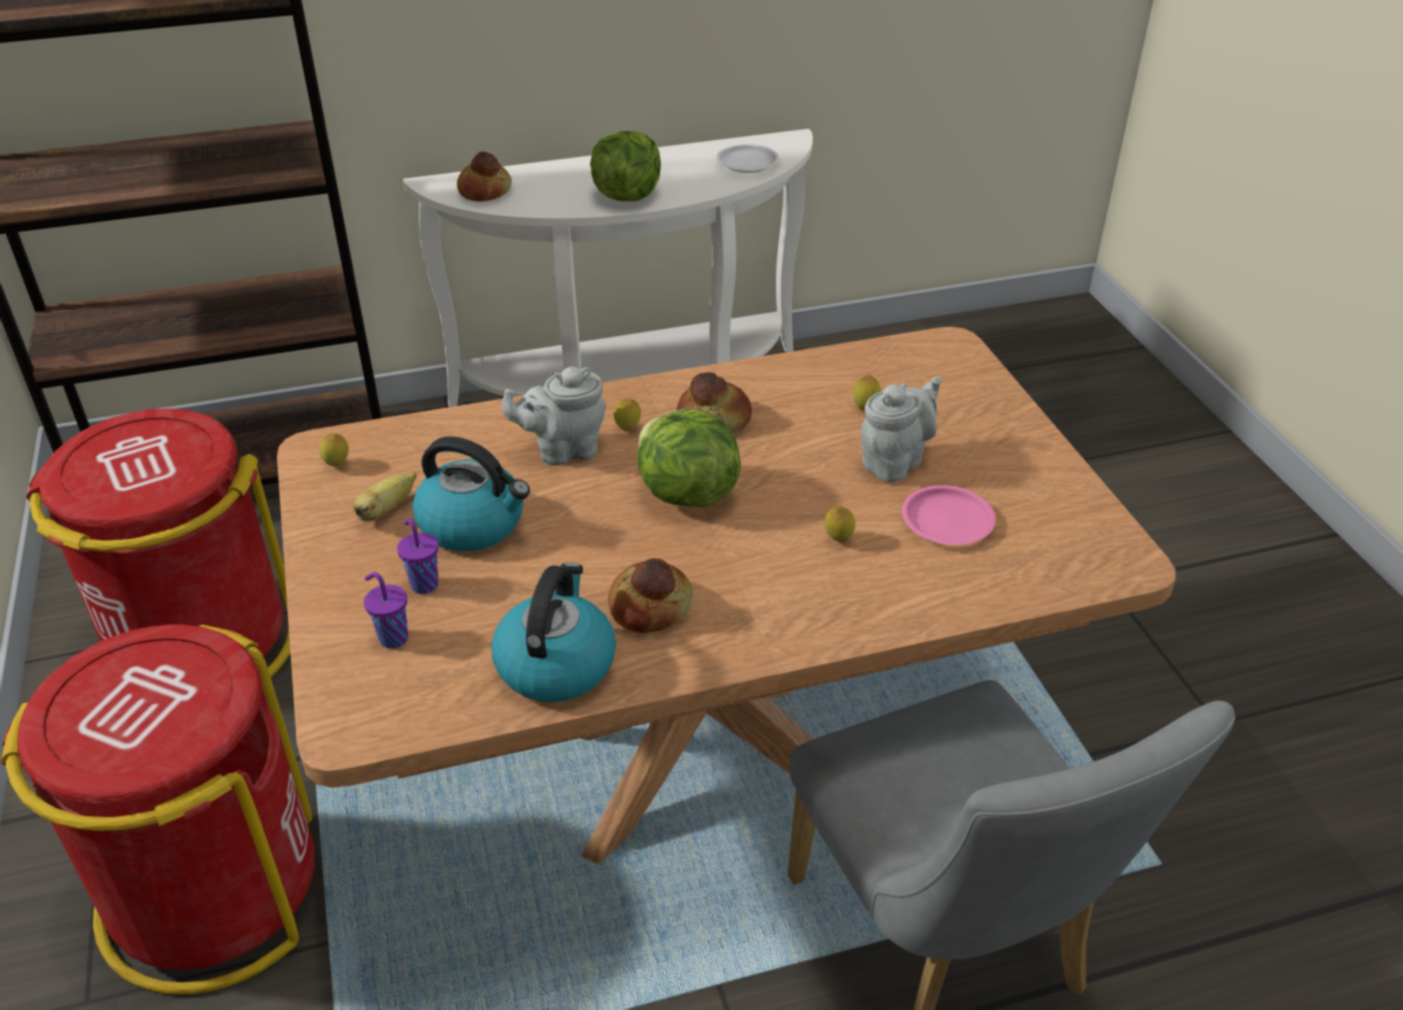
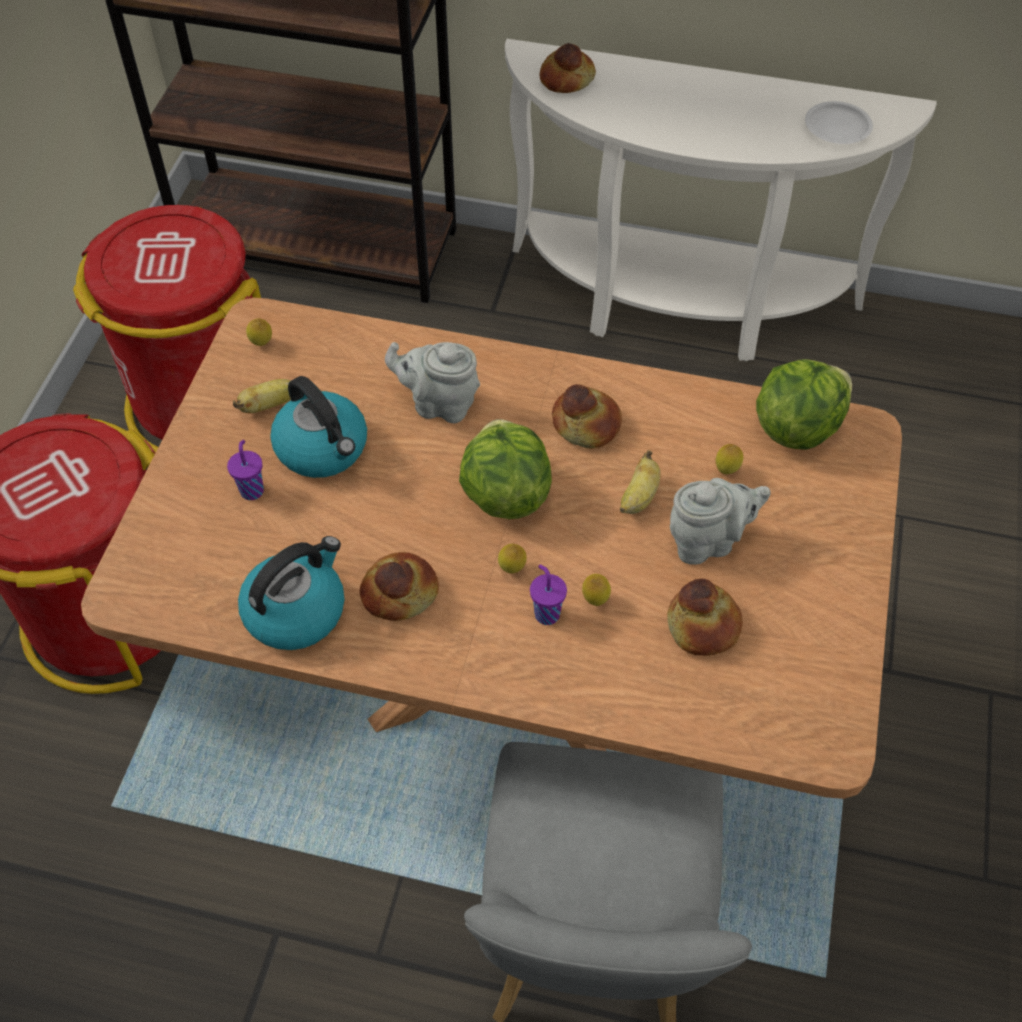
camera: 30 degrees right, 15 degrees up
purple cup [364,572,408,648] -> purple cup moved to [530,565,567,625]
lettuce [590,131,661,201] -> lettuce moved to [756,359,852,450]
lemon [614,398,641,431] -> lemon moved to [498,544,527,574]
pink plate [902,485,996,545] -> bread [667,578,743,656]
none -> banana [620,450,661,514]

